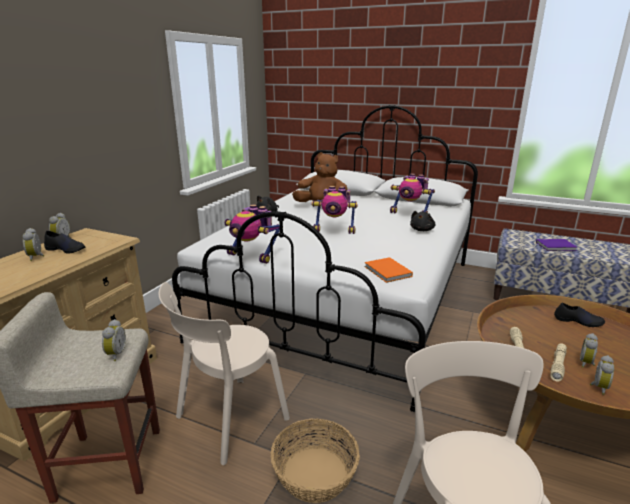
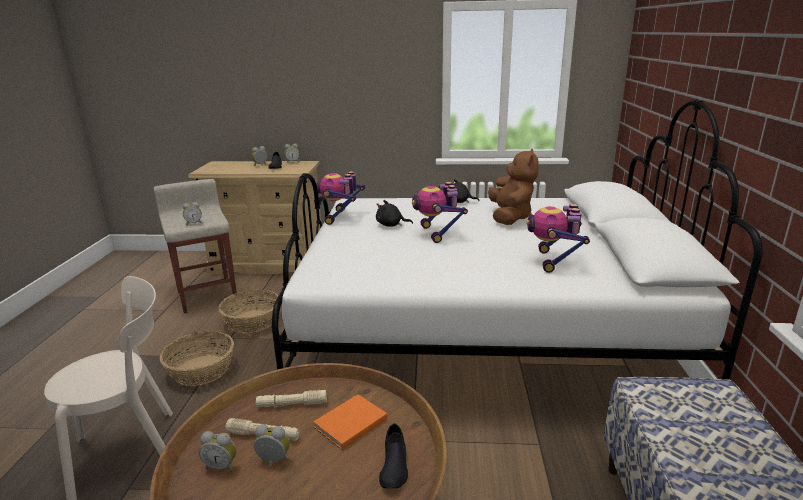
camera: 70 degrees right, 0 degrees up
beige chair [158,282,290,465] -> basket [219,289,279,333]
orange book [365,257,413,283] -> orange book moved to [313,394,387,450]
black plush toy [410,211,435,231] -> black plush toy moved to [376,200,413,227]
purple book [536,239,577,251] -> none

